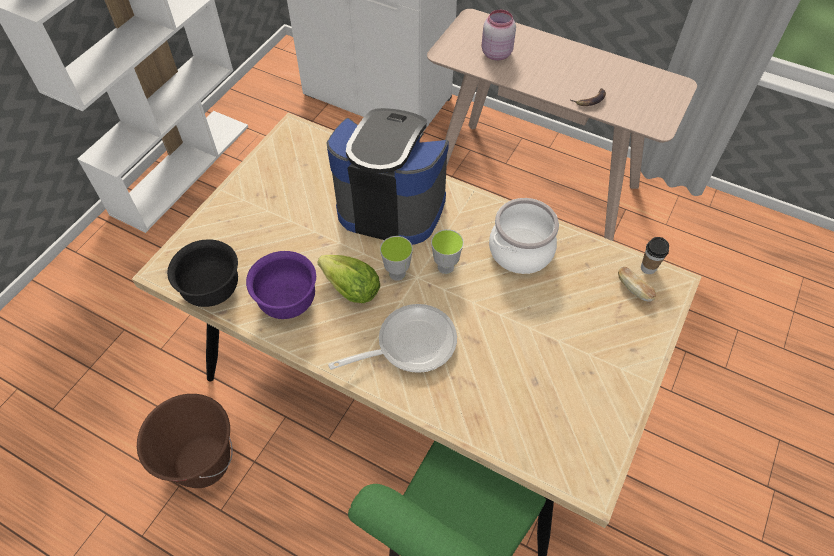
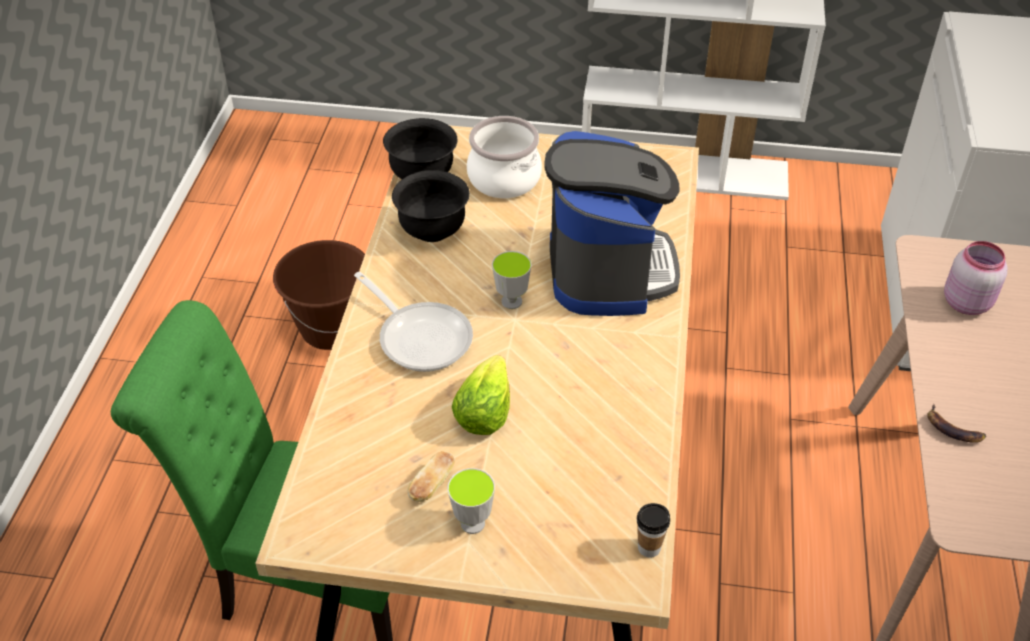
camera: 70 degrees right, 10 degrees down
purple bowl [246,251,316,319] -> black bowl [392,170,470,242]
lettuce [317,255,380,303] -> lettuce moved to [452,355,510,435]
cup [431,229,464,274] -> cup moved to [447,468,495,534]
cooking pot [489,198,559,274] -> cooking pot moved to [467,116,542,198]
bread [618,266,656,302] -> bread moved to [407,451,455,502]

